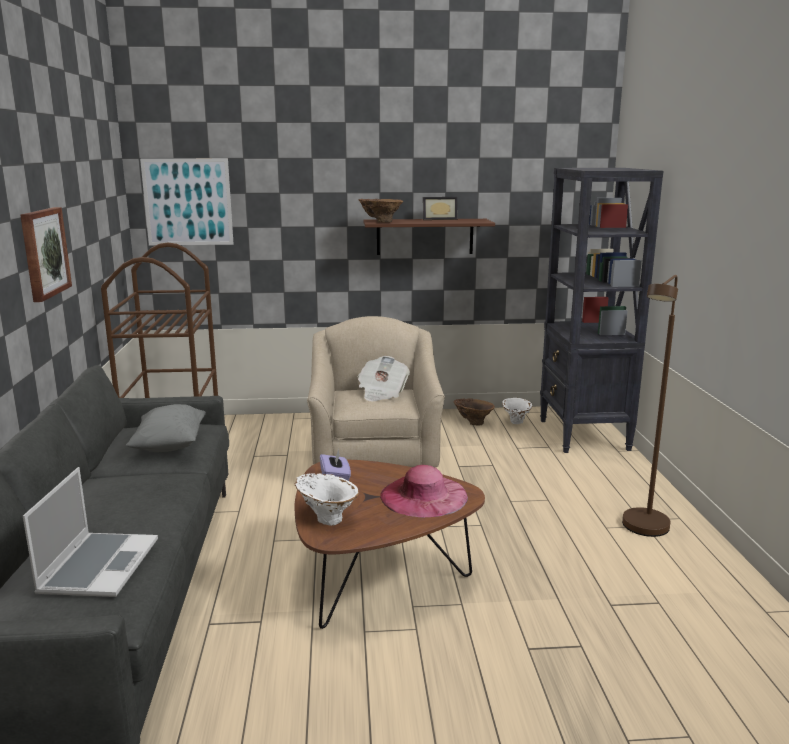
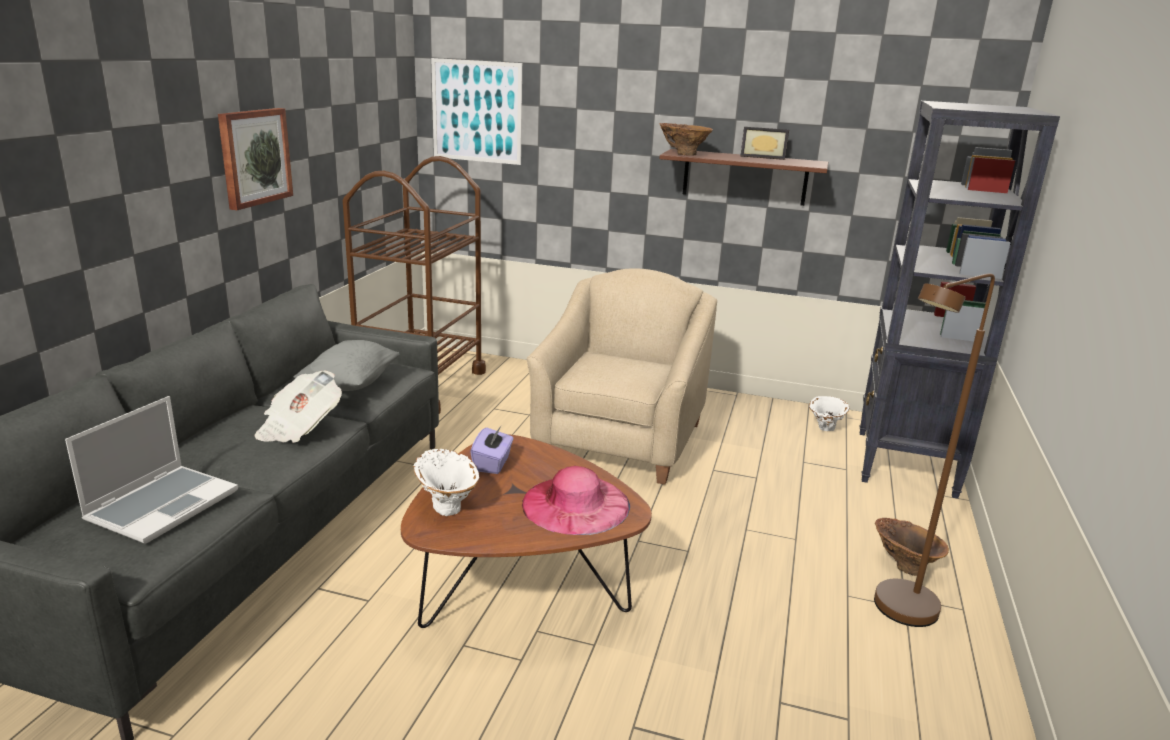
camera: 20 degrees right, 5 degrees up
newspaper [357,356,410,401] -> newspaper moved to [254,371,342,443]
brown vase [454,398,495,426] -> brown vase moved to [875,518,949,576]

